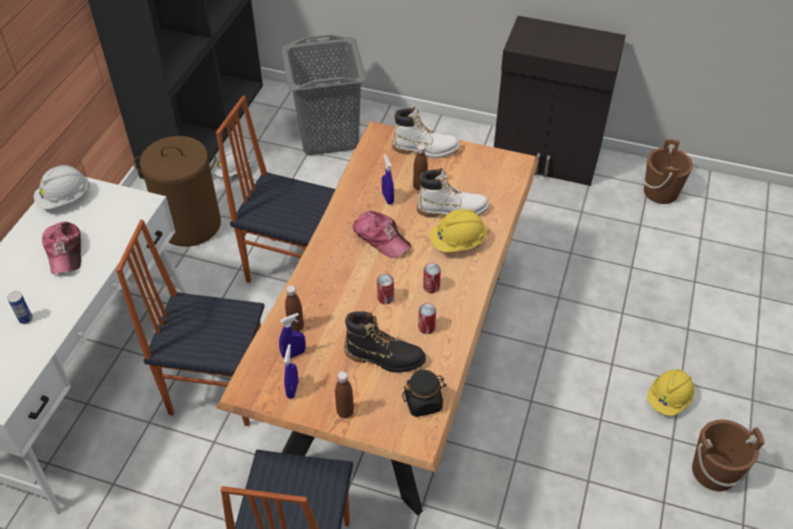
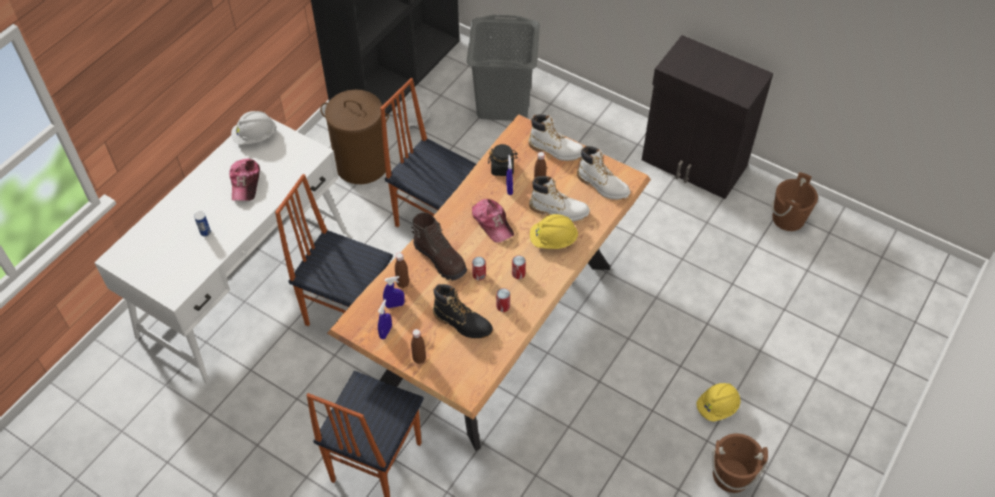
camera: 15 degrees right, 5 degrees up
black jar [402,370,446,417] -> black jar moved to [488,144,518,176]
none -> brown boot [411,212,467,281]
none -> white boot [577,146,631,200]

